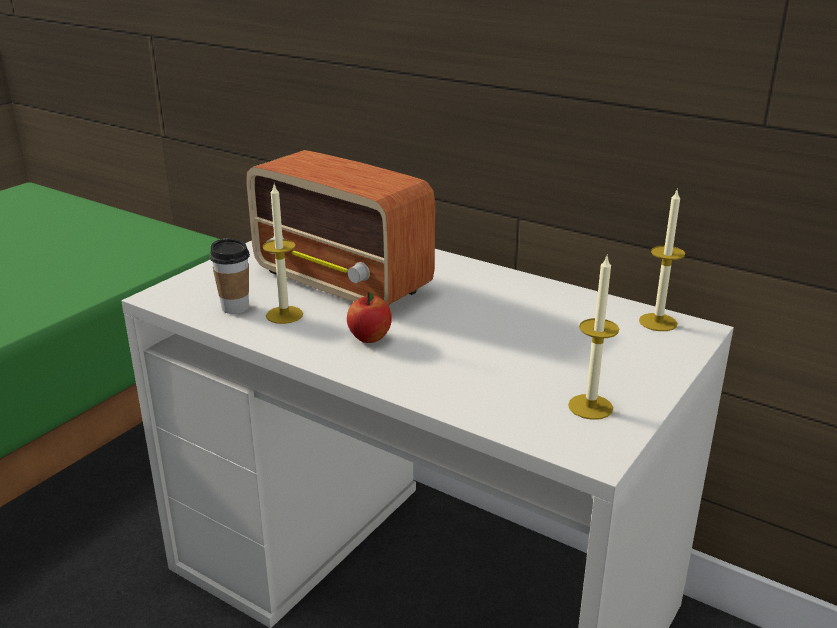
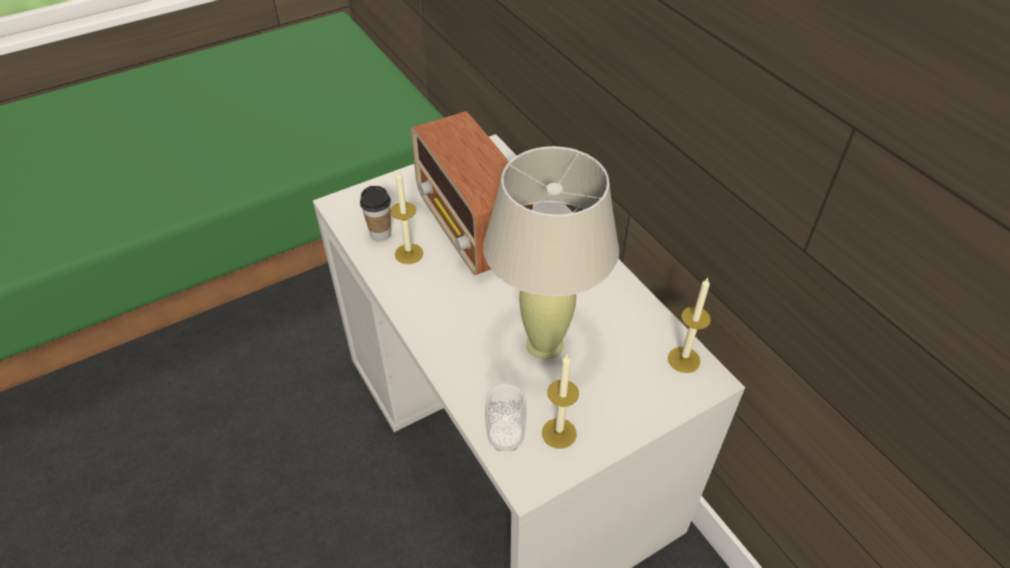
camera: 25 degrees right, 20 degrees up
apple [347,292,392,343] -> none
none -> beige table lamp [483,146,619,360]
none -> cup [485,384,526,451]

